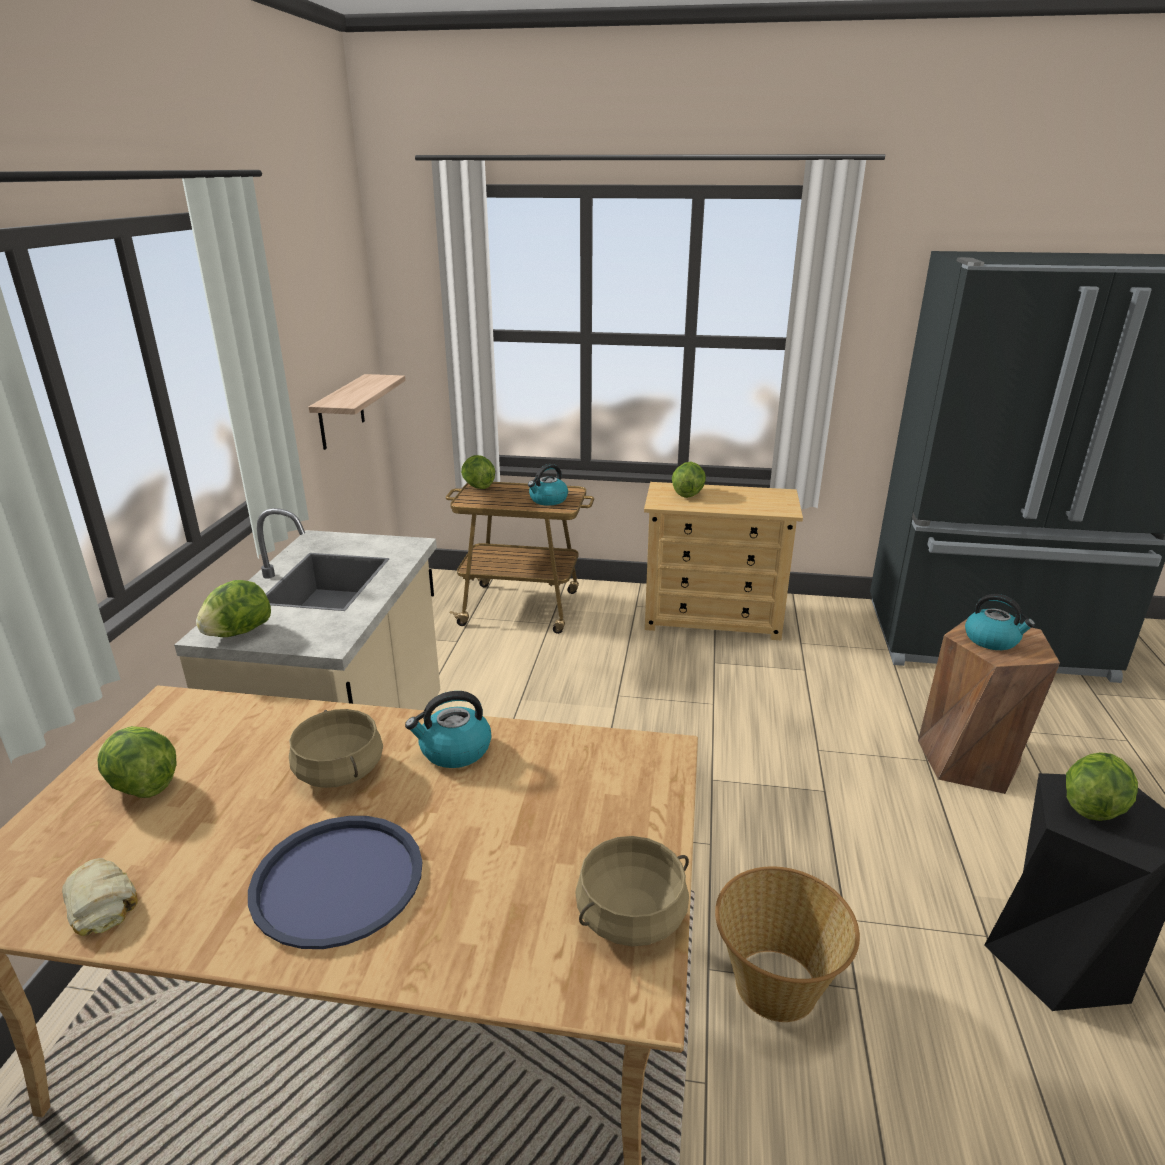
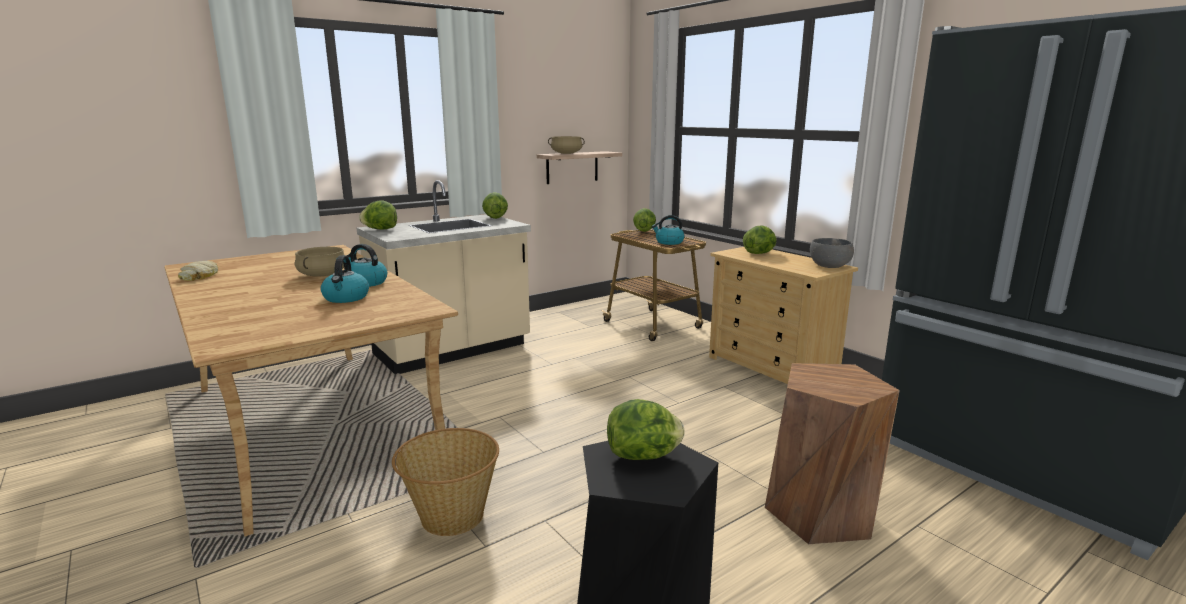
camera: 45 degrees right, 10 degrees down
lettuce [97,726,176,798] -> lettuce moved to [482,192,508,219]
blue tray [248,816,422,949] -> none
beige cooking pot [575,836,689,946] -> beige cooking pot moved to [548,136,585,154]
kettle [965,594,1035,650] -> kettle moved to [321,255,369,303]
none -> grey bowl [810,238,854,268]

